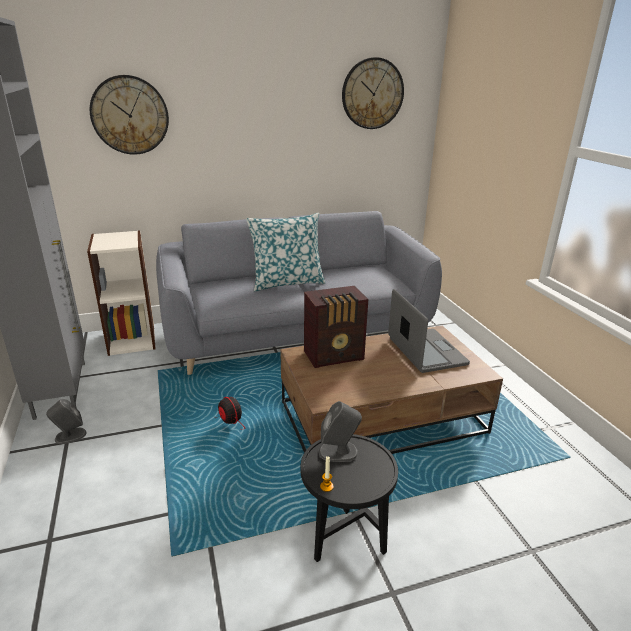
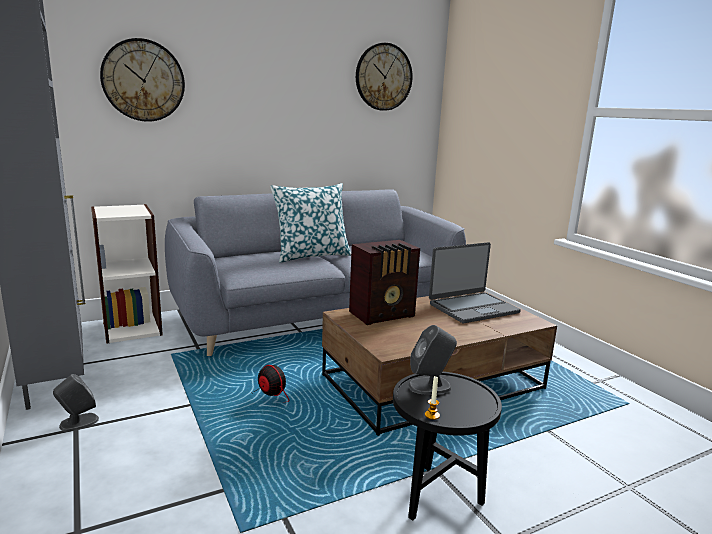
camera: 10 degrees left, 10 degrees down
laptop [388,289,470,373] -> laptop turned 90 degrees clockwise [429,242,521,323]

